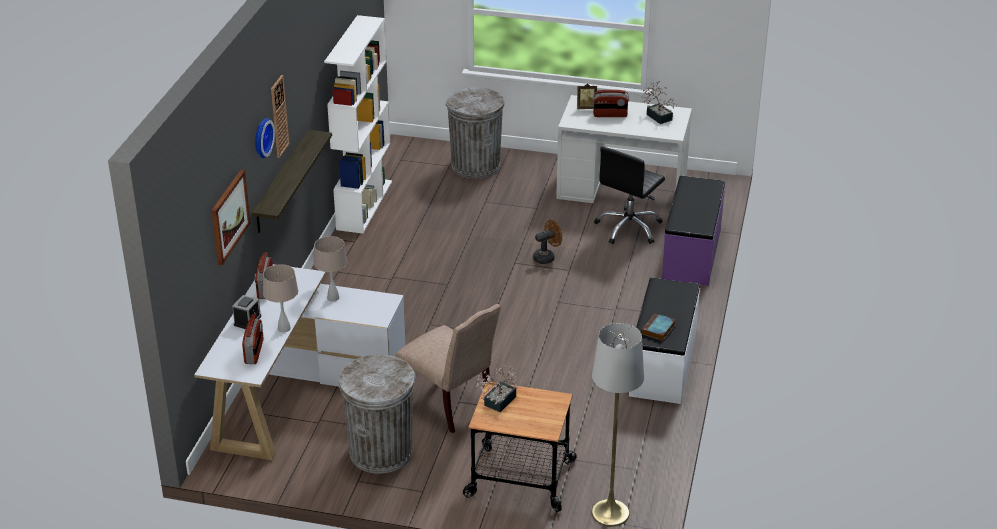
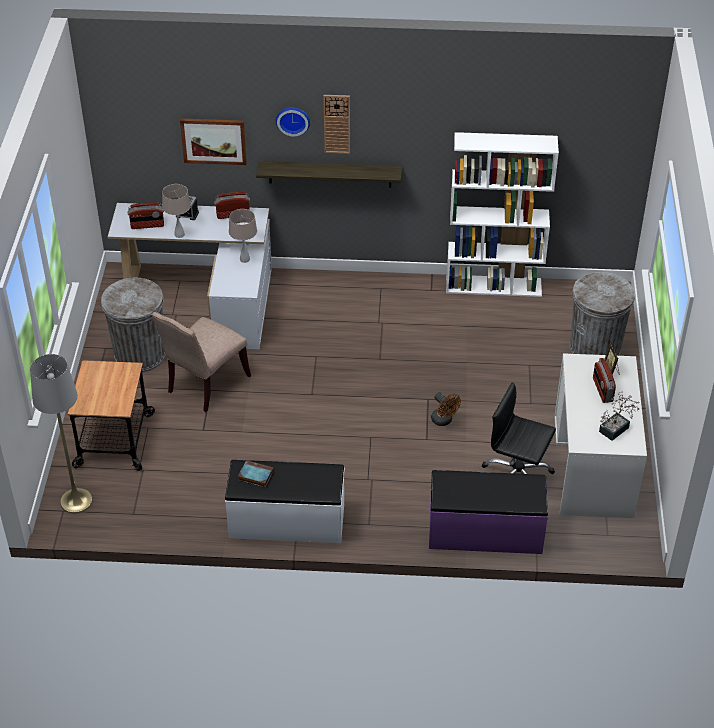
camera: 80 degrees right, 10 degrees up
potted plant [476,365,517,412] -> none

